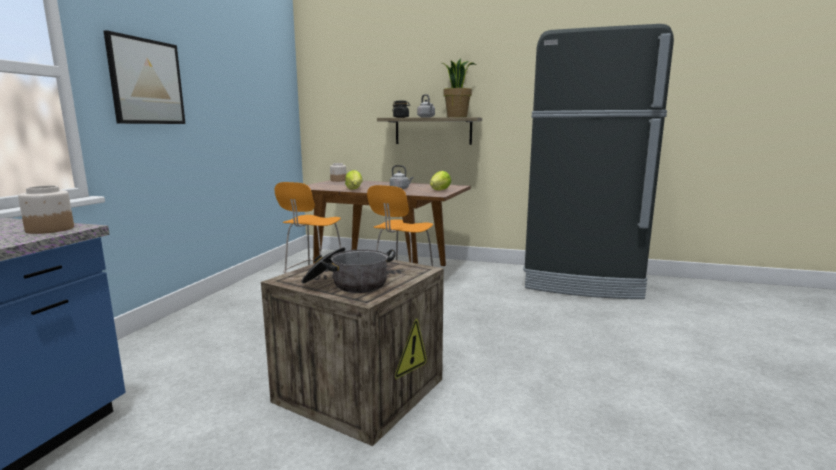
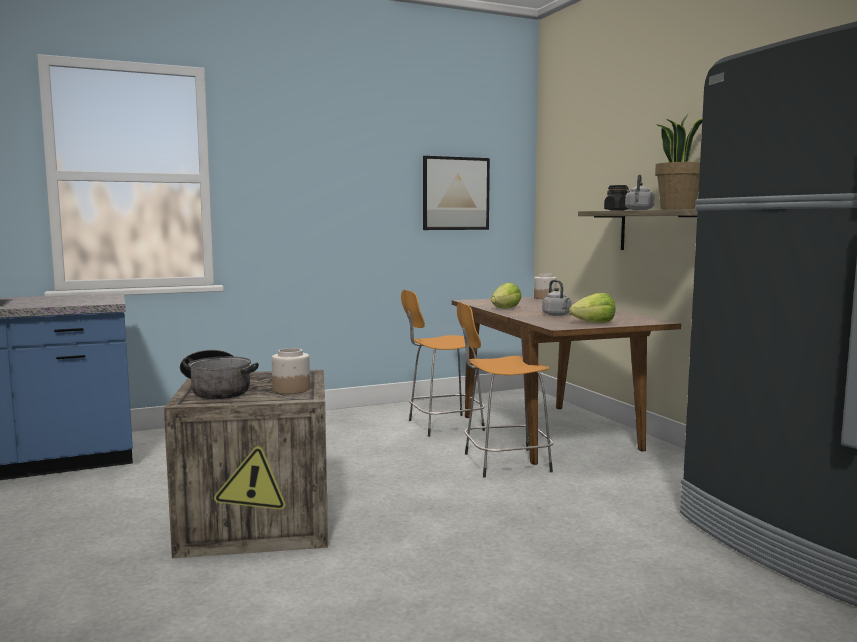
camera: 50 degrees right, 5 degrees down
jar [18,186,74,234] -> jar moved to [272,348,310,394]
picture [104,30,185,124] -> picture moved to [423,156,490,230]

